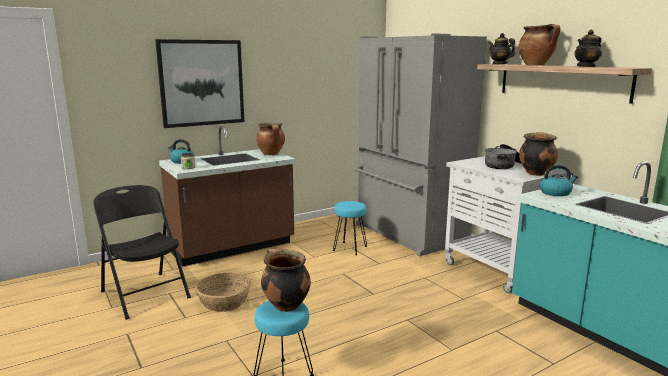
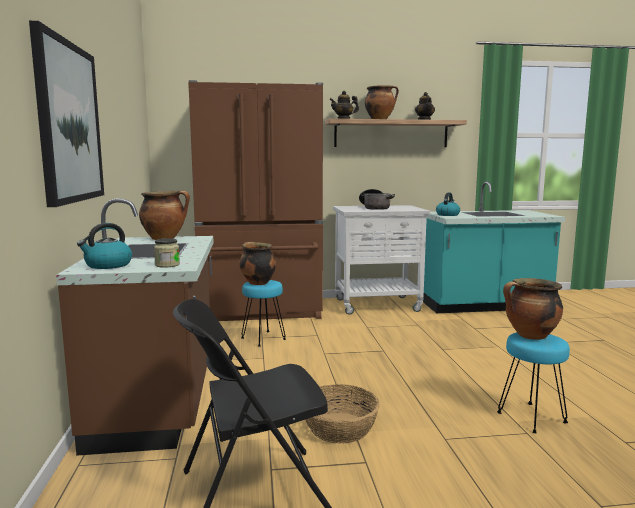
camera: 65 degrees left, 5 degrees down
grey fridge [354,34,487,256] -> brown fridge [188,80,323,321]
cooking pot [519,132,558,176] -> cooking pot moved to [239,242,276,285]

